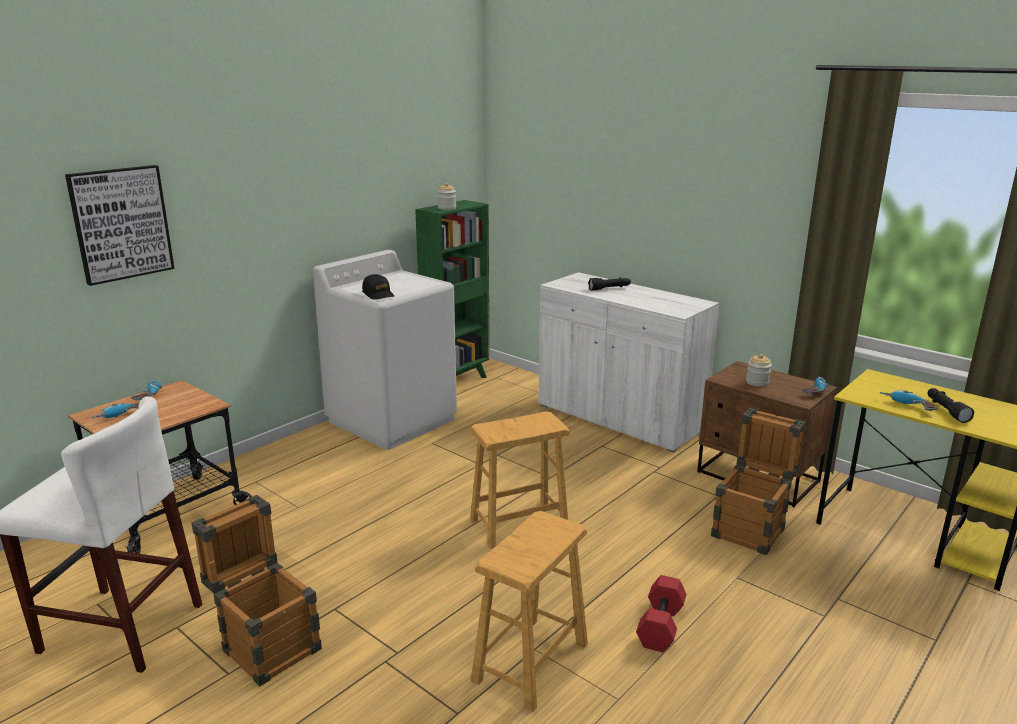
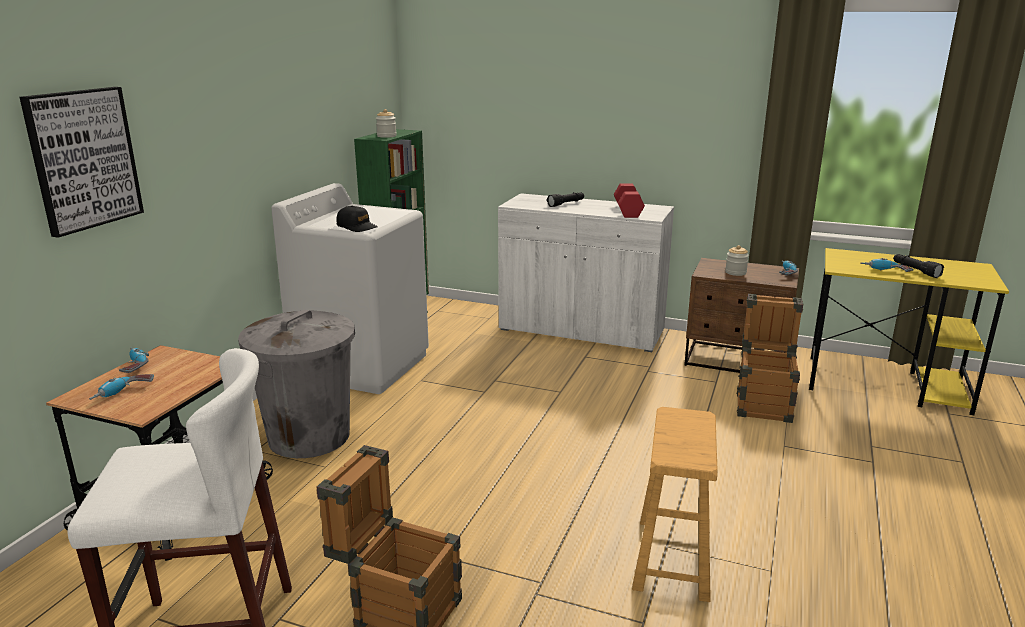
camera: 20 degrees left, 0 degrees up
brown stool [470,411,569,548] -> none
red dumbbell [636,575,686,652] -> red dumbbell moved to [614,183,645,218]
none -> grey trash can [238,310,355,458]

